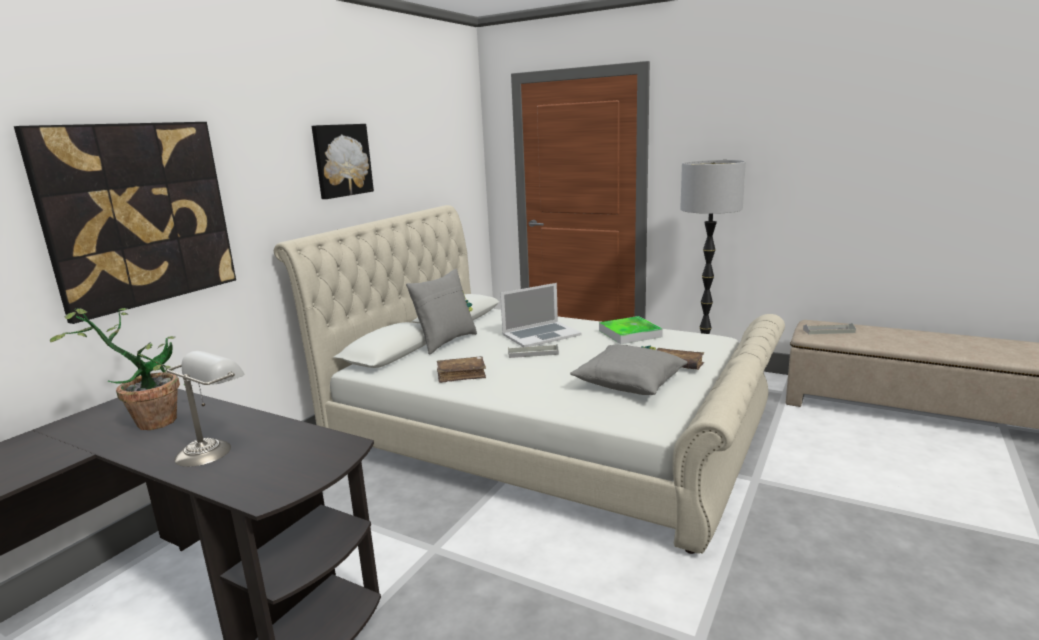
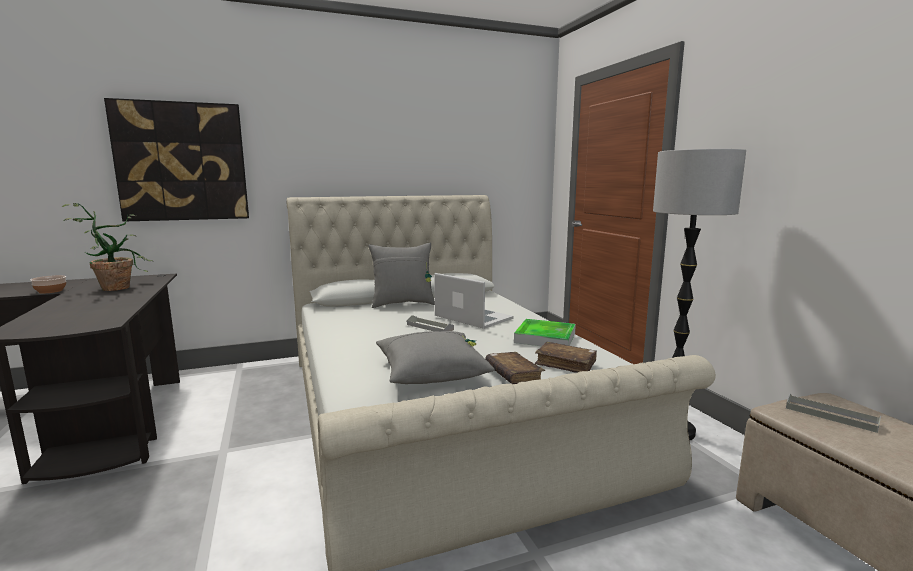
camera: 40 degrees right, 5 degrees down
white table lamp [166,351,244,467] -> none
picture [312,124,374,199] -> none
brown book [437,356,486,383] -> brown book moved to [535,342,597,373]
laptop [500,283,582,347] -> laptop turned 150 degrees counterclockwise [434,273,514,329]
none -> bowl [30,275,66,293]

